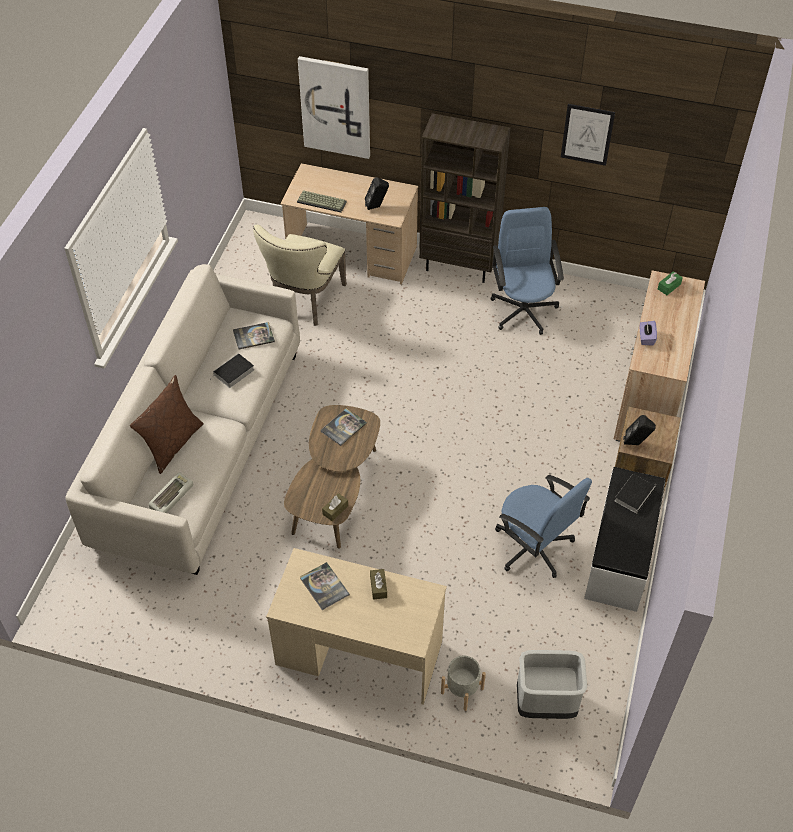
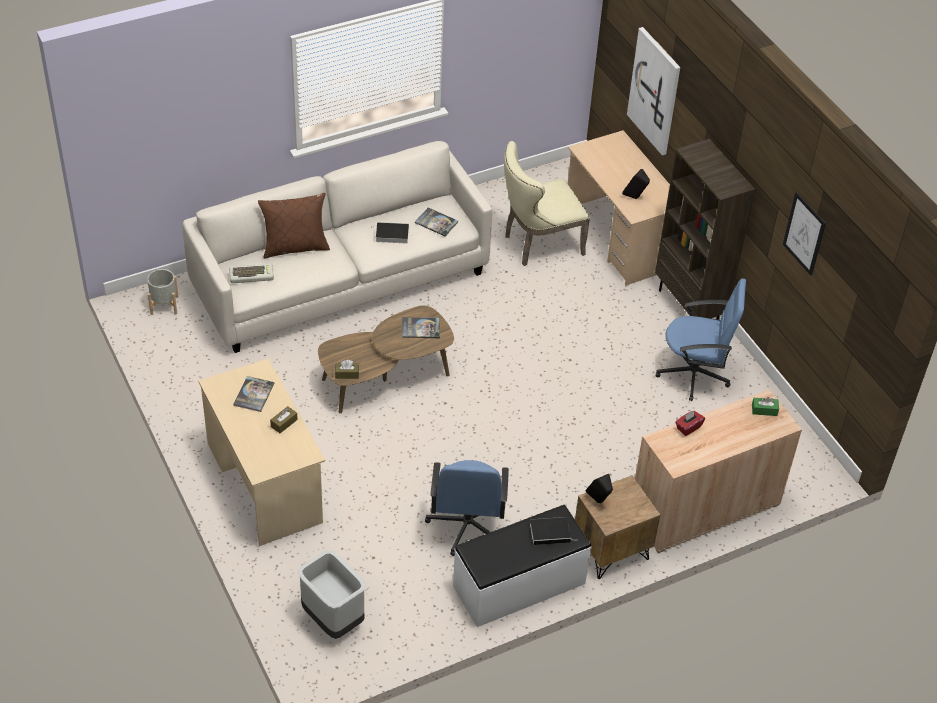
camera: 45 degrees right, 5 degrees down
keyboard [297,190,347,213] -> none
grey planter [441,656,486,711] -> grey planter moved to [147,269,179,315]
blue office chair [491,207,564,335] -> blue office chair turned 60 degrees clockwise [656,278,746,401]
purple tissue box [640,321,657,346] -> red tissue box [675,411,705,436]

